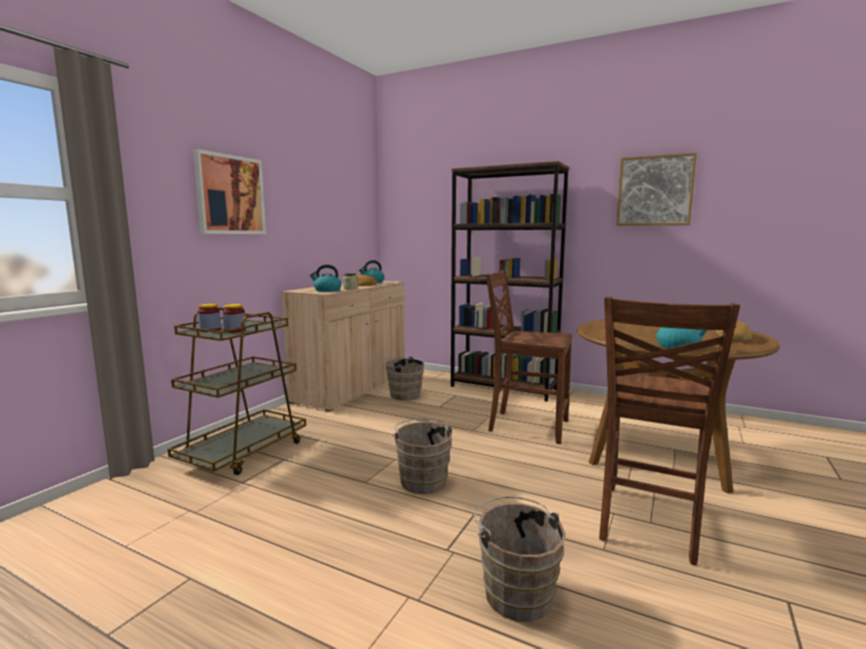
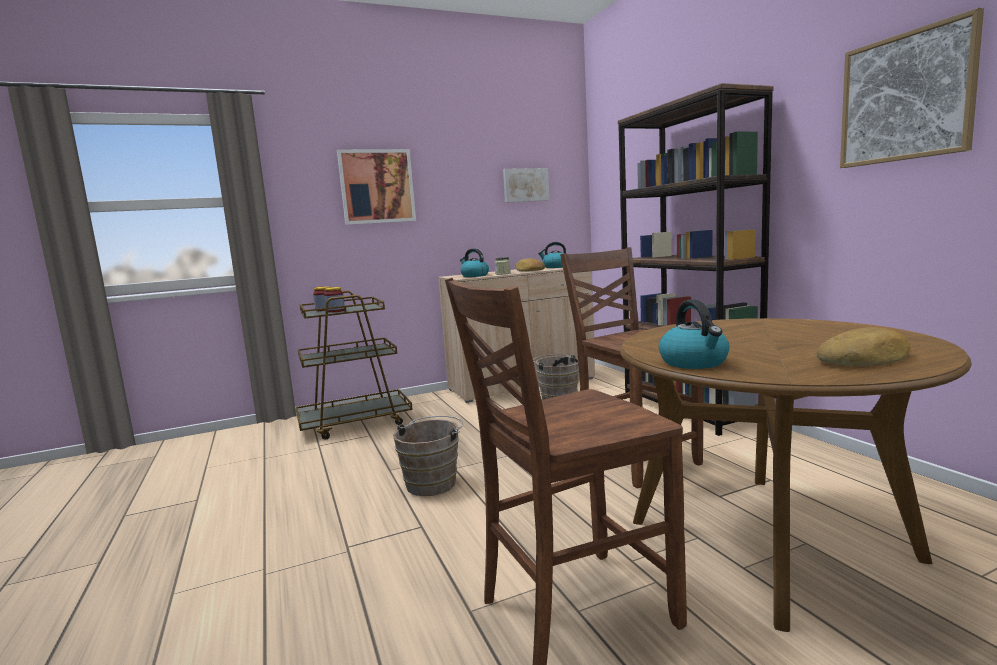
camera: 40 degrees right, 0 degrees up
brown bucket [474,496,566,622] -> none
none -> picture [503,168,549,202]

